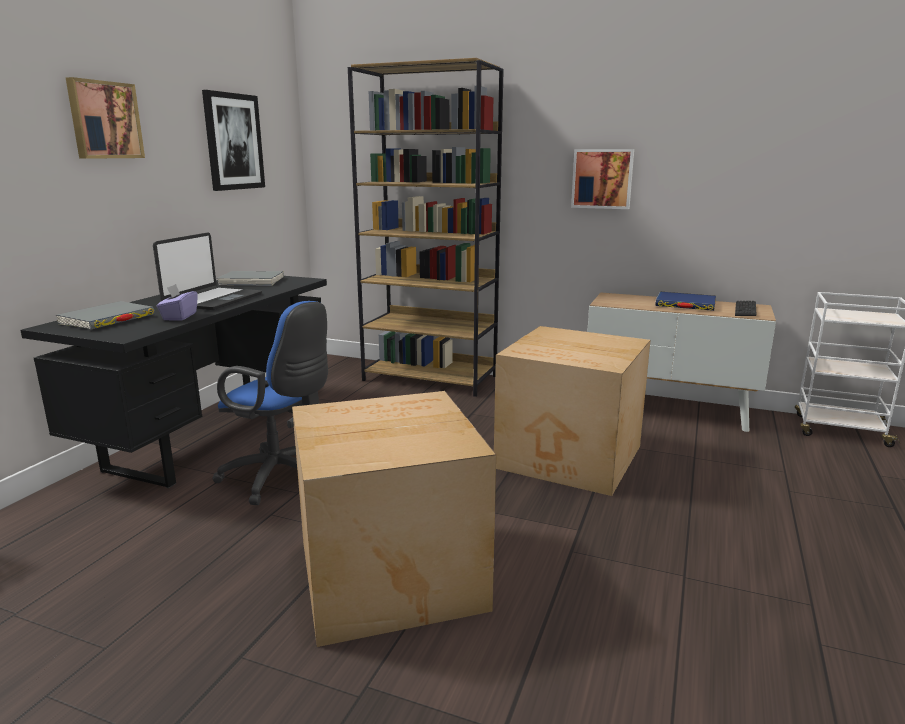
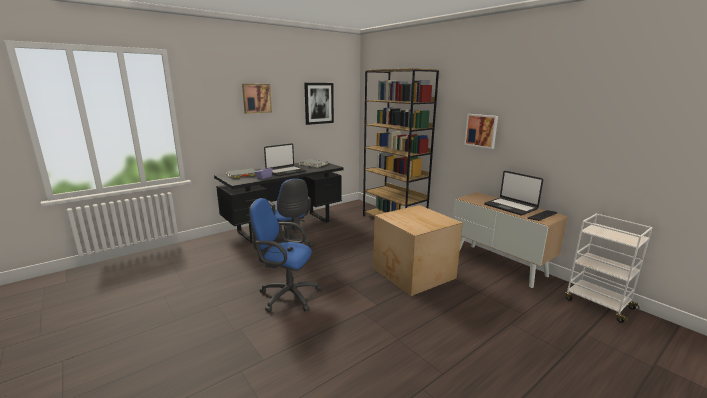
camera: 30 degrees right, 0 degrees up
cardboard box [292,391,496,647] -> blue office chair [249,198,322,312]
blue book [655,292,716,311] -> laptop [484,171,543,215]

